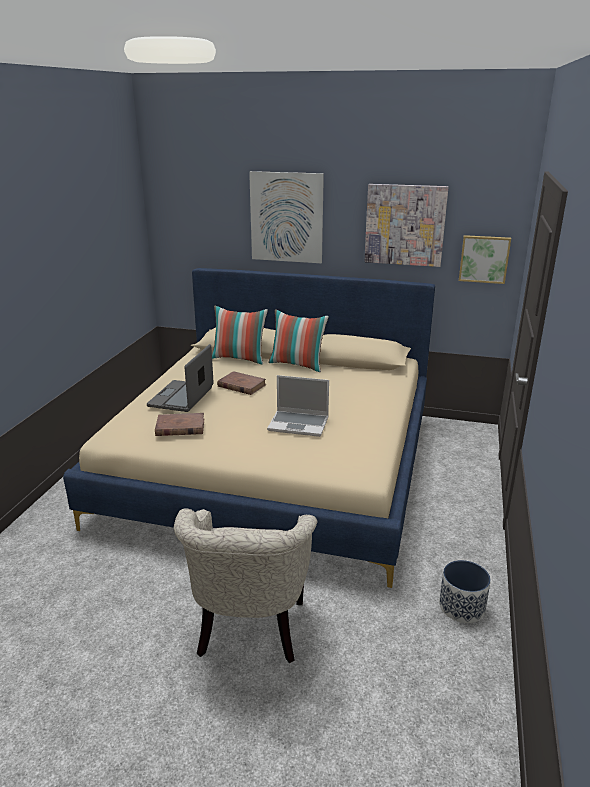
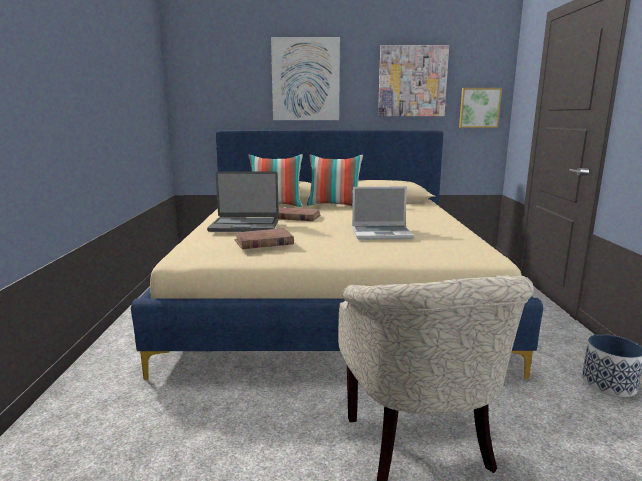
camera: 15 degrees left, 10 degrees down
laptop [147,344,214,412] -> laptop turned 90 degrees counterclockwise [207,171,279,232]

